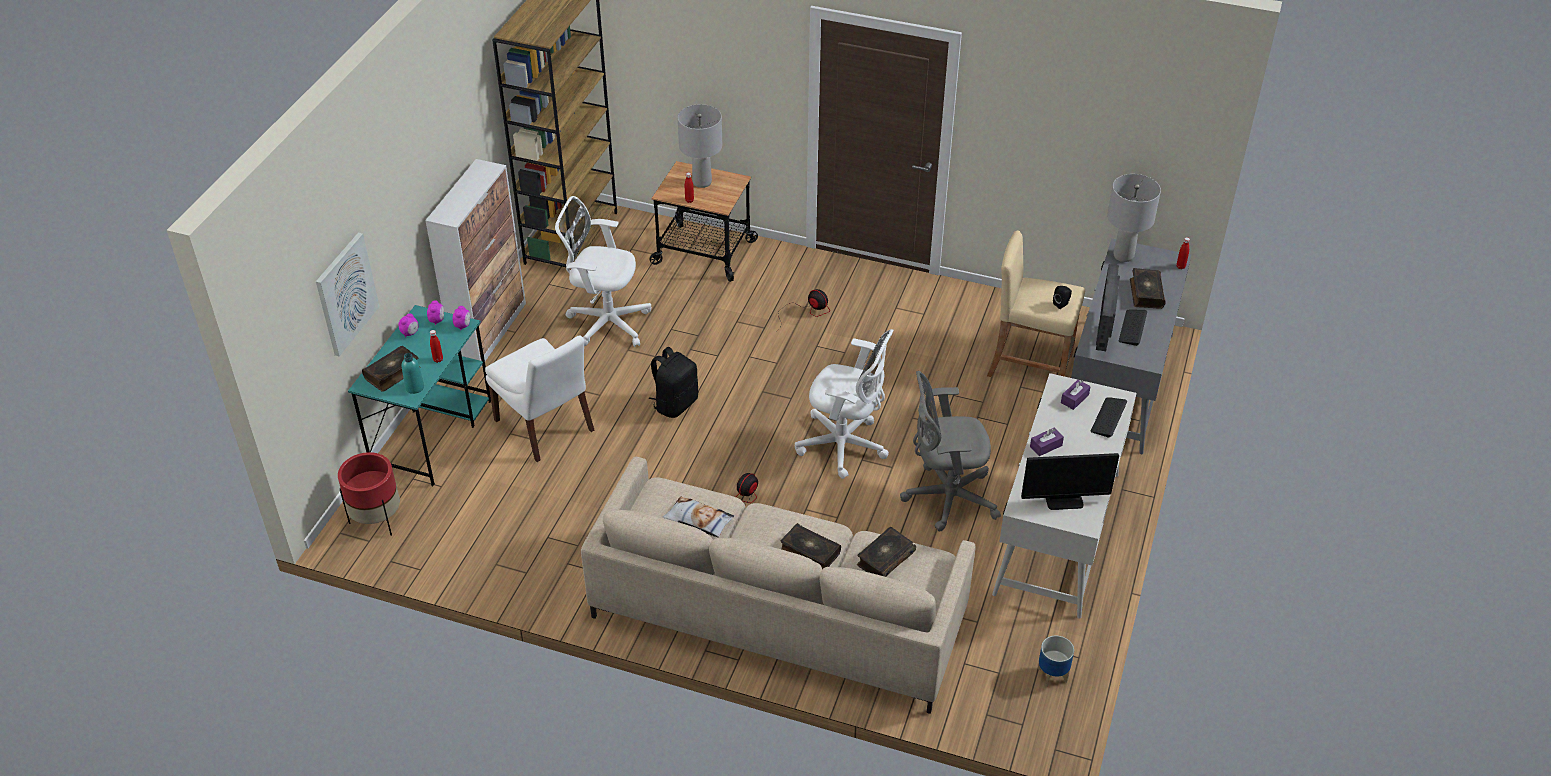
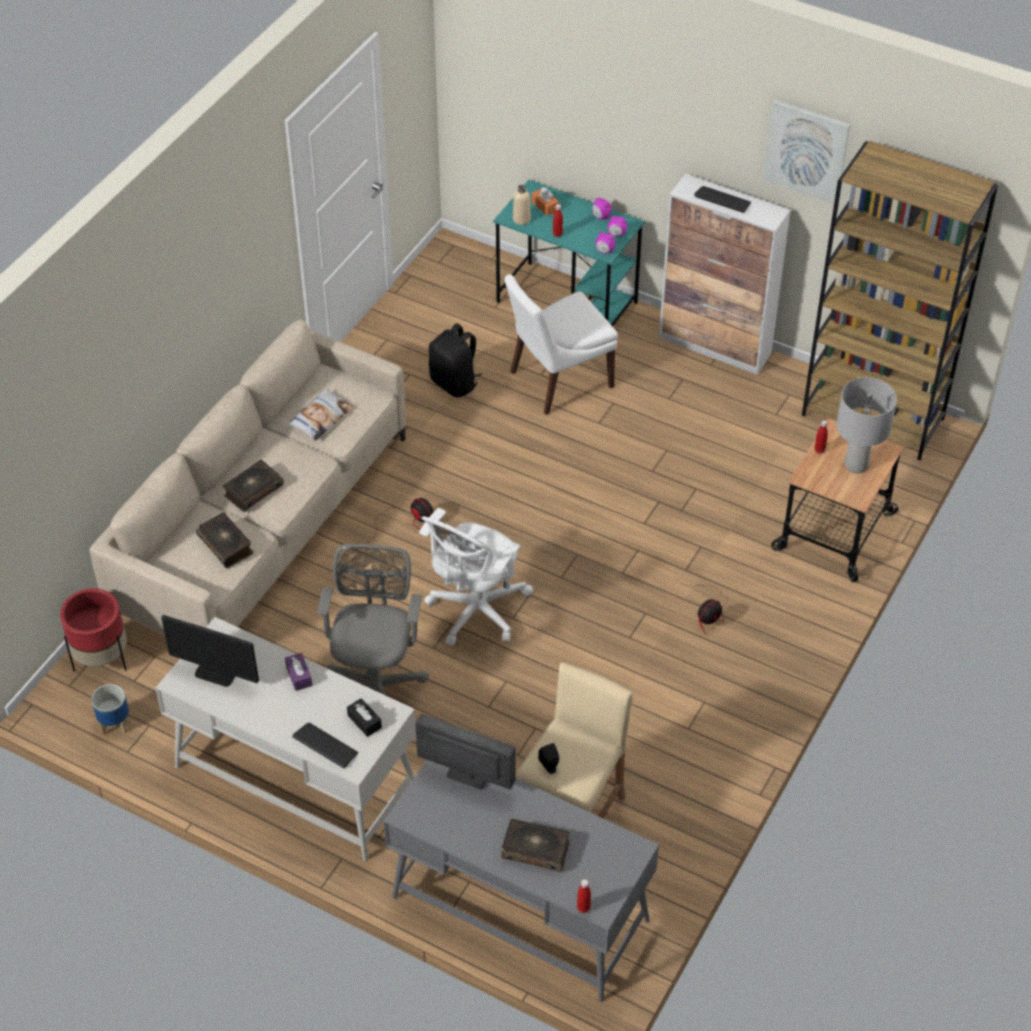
camera: 100 degrees right, 5 degrees up
picture [316,233,379,356] -> picture moved to [763,99,850,204]
red planter [338,452,400,536] -> red planter moved to [60,588,127,671]
book [362,346,421,392] -> orange tissue box [531,187,559,216]
turquoise bottle [402,353,424,394] -> beige bottle [513,185,531,225]
white office chair [555,196,651,347] -> none
black backpack [648,347,698,418] -> black backpack moved to [429,323,482,397]
monitor [1021,453,1119,510] -> monitor turned 75 degrees counterclockwise [161,615,259,687]
purple tissue box [1061,380,1091,410] -> black tissue box [347,698,382,737]
grey table lamp [1107,174,1161,262] -> none
keyboard [1118,309,1147,346] -> keyboard moved to [694,186,751,213]

